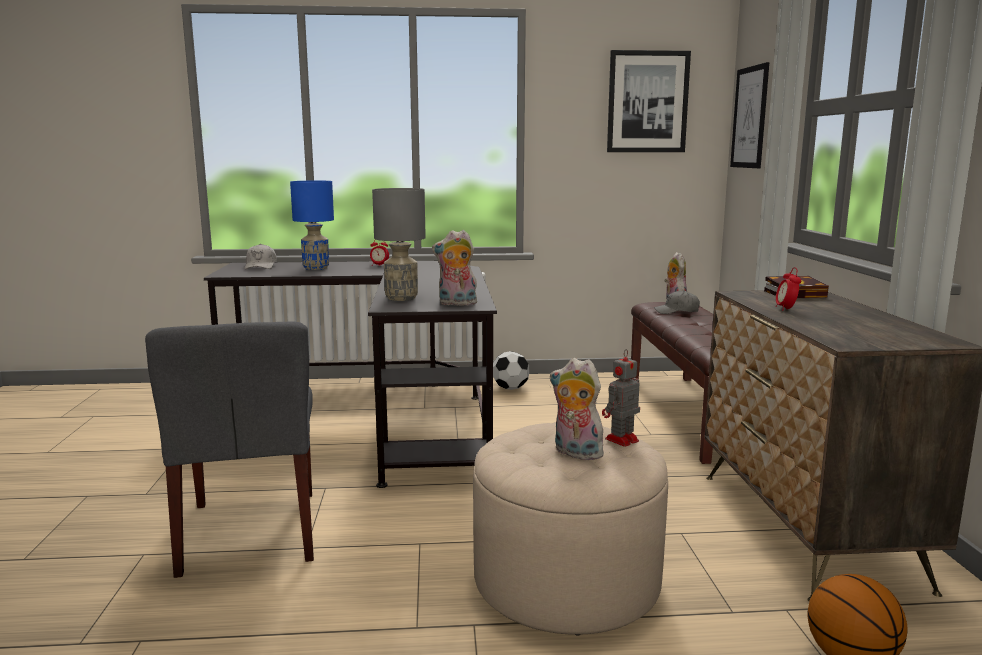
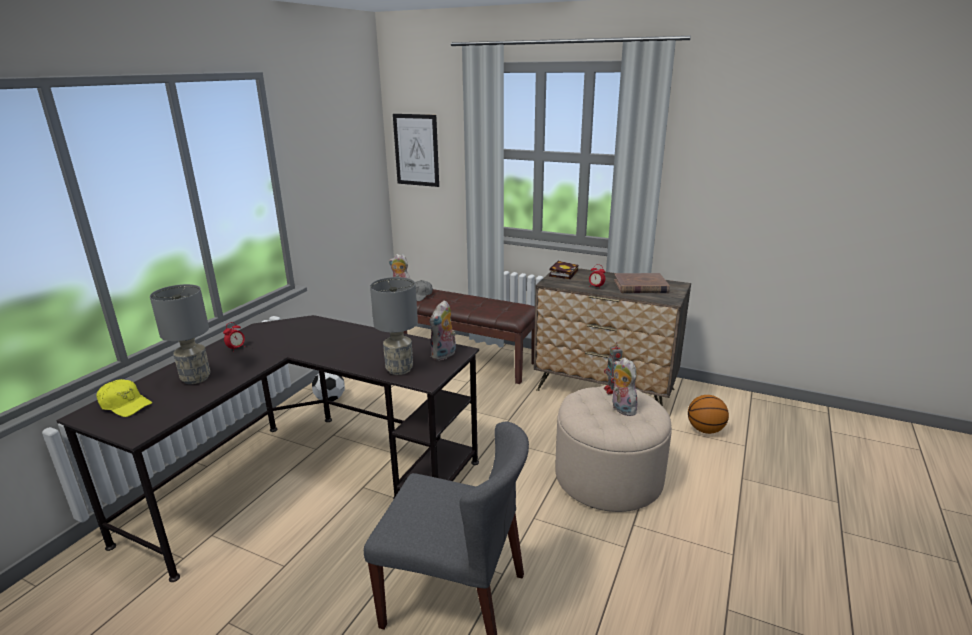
camera: 60 degrees left, 10 degrees up
white cap [244,244,277,269] -> yellow cap [96,379,152,417]
blue table lamp [290,181,334,270] -> grey table lamp [150,284,210,384]
plush toy [550,358,608,460] -> plush toy turned 90 degrees clockwise [612,358,637,416]
picture [607,50,691,152] -> none
none -> brown book [614,273,670,294]

